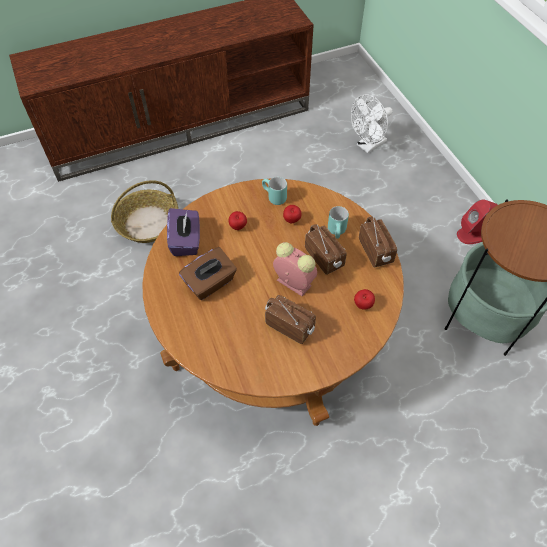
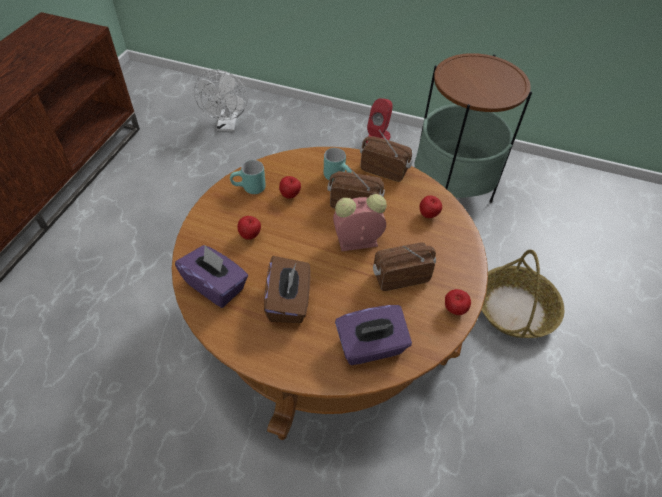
camera: 50 degrees left, 5 degrees down
basket [111,180,178,243] -> basket moved to [481,250,564,338]
none -> purple tissue box [335,305,412,365]
none -> apple [445,289,471,315]

